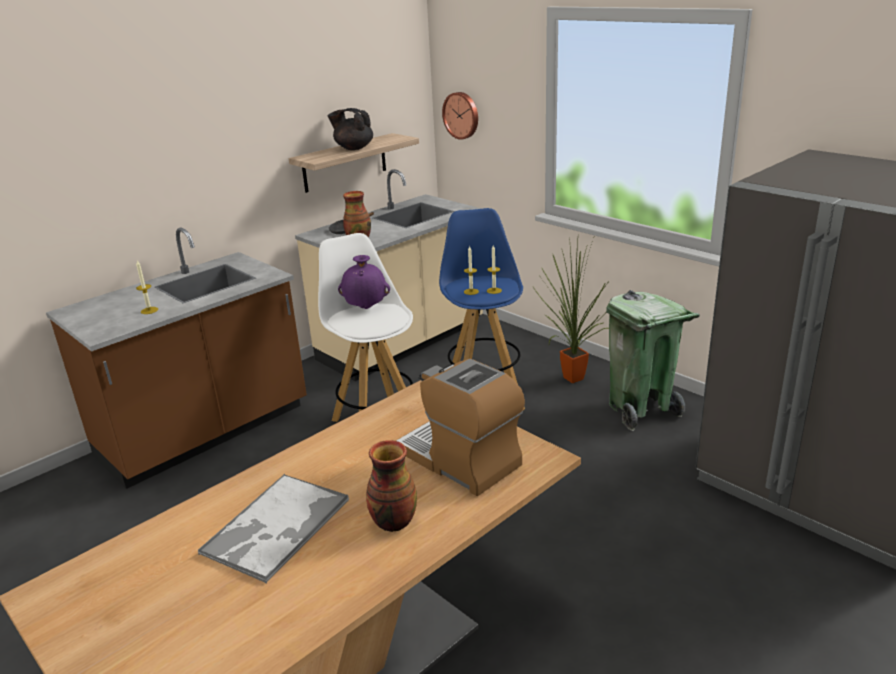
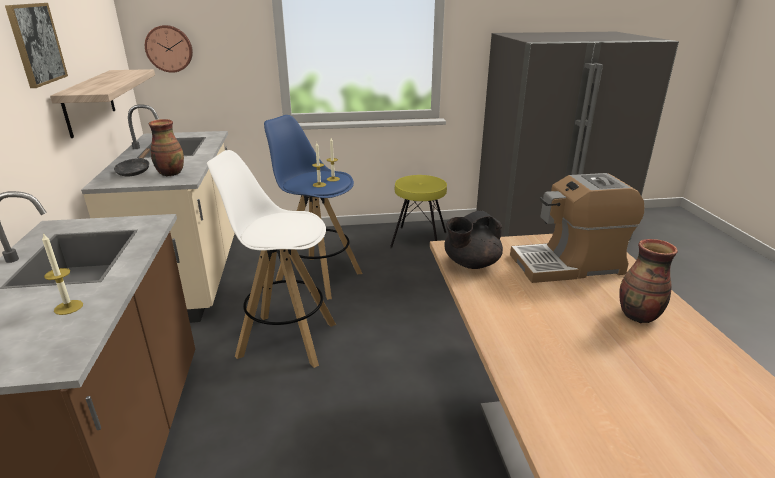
camera: 55 degrees left, 0 degrees up
tray [198,474,349,583] -> none
black teapot [328,108,373,150] -> black teapot moved to [444,210,503,269]
purple vase [338,255,390,309] -> none
potted plant [533,235,609,383] -> none
green trash can [606,290,700,431] -> yellow stool [390,175,447,248]
none -> picture [5,3,68,88]

